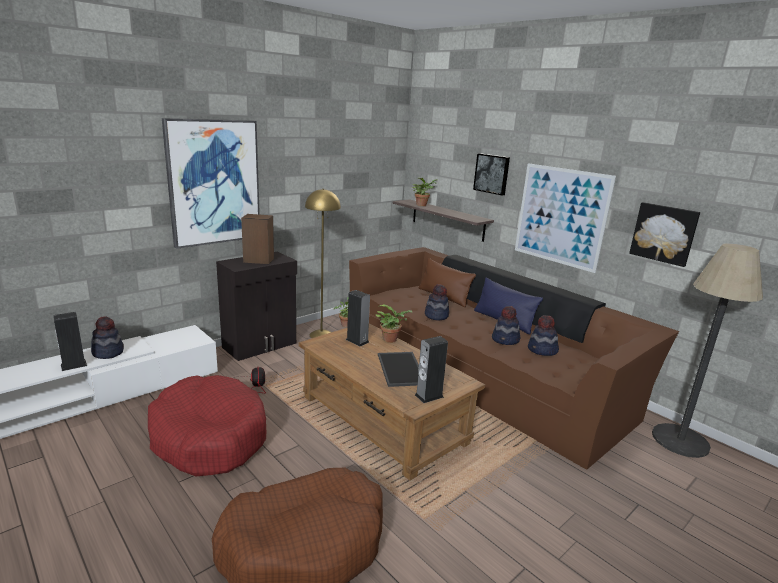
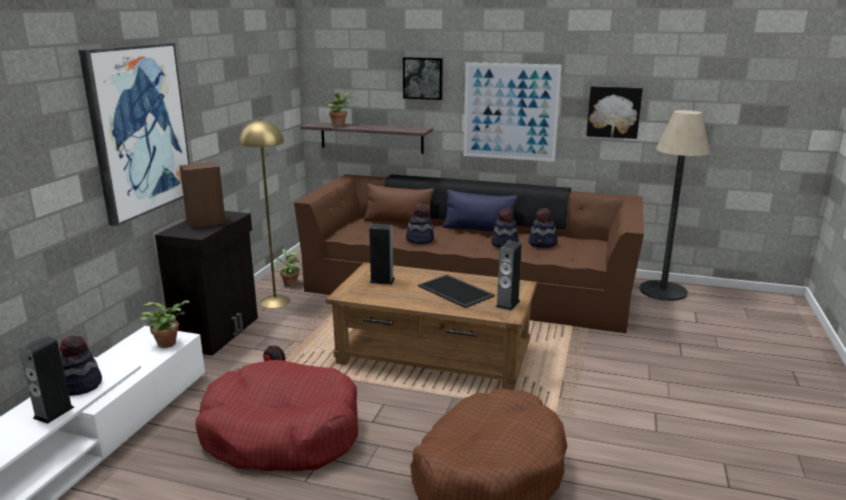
camera: 30 degrees left, 0 degrees up
potted plant [376,304,413,343] -> potted plant moved to [140,300,190,348]

